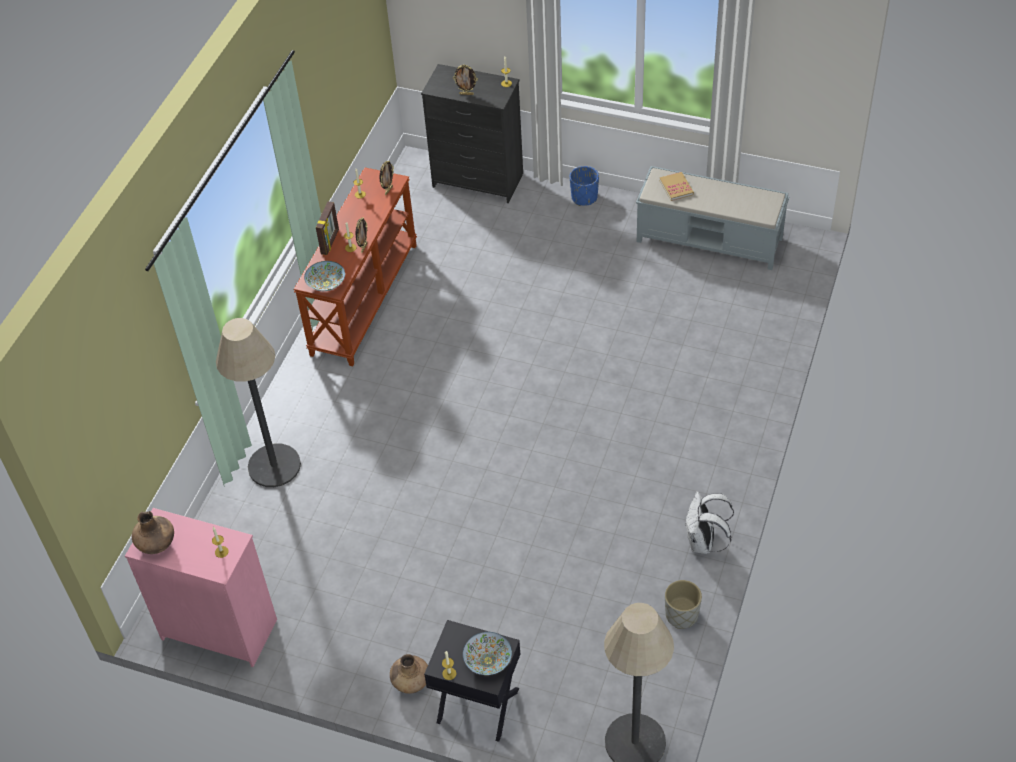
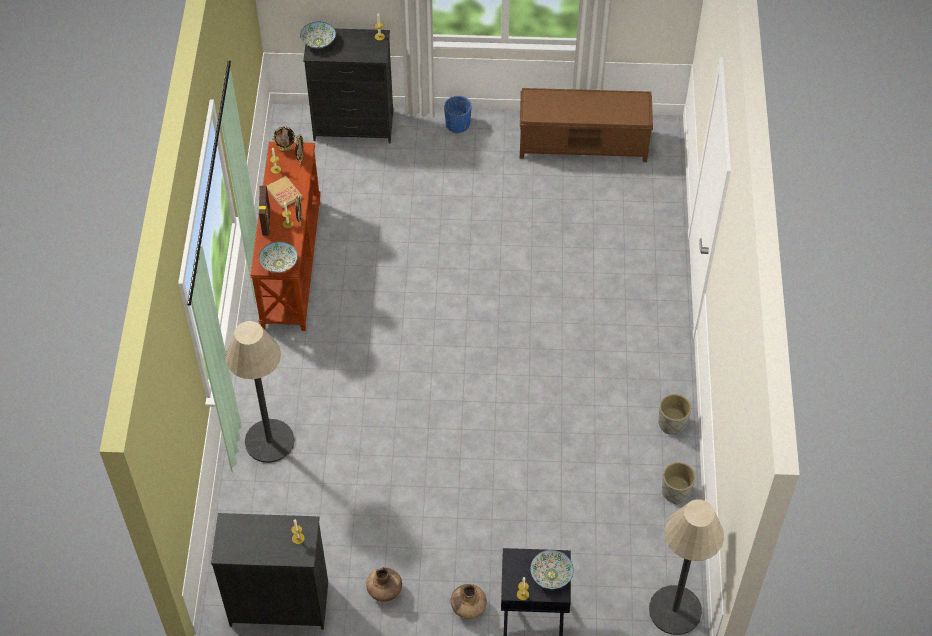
camera: 20 degrees left, 5 degrees up
pink dresser [125,508,277,667] -> black dresser [211,513,328,630]
brown vase [132,511,174,554] -> brown vase moved to [366,567,402,602]
picture frame [453,65,478,95] -> picture frame moved to [272,126,296,152]
grey bench [636,166,789,270] -> brown bench [520,88,653,162]
book [659,172,694,201] -> book moved to [267,176,303,208]
white backpack [685,491,734,554] -> grey planter [659,394,691,435]
none -> bowl [300,22,336,48]

